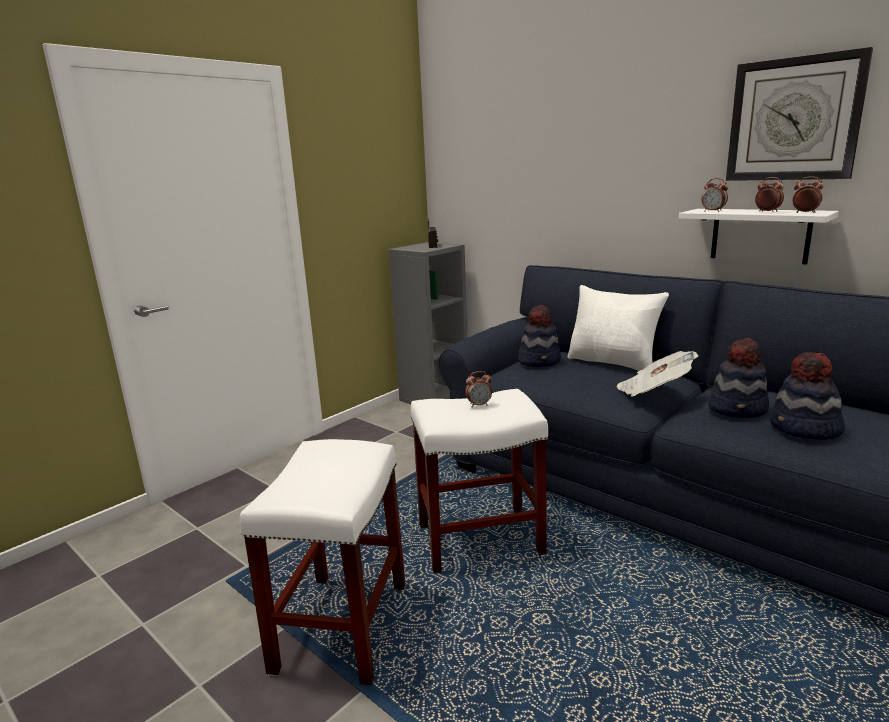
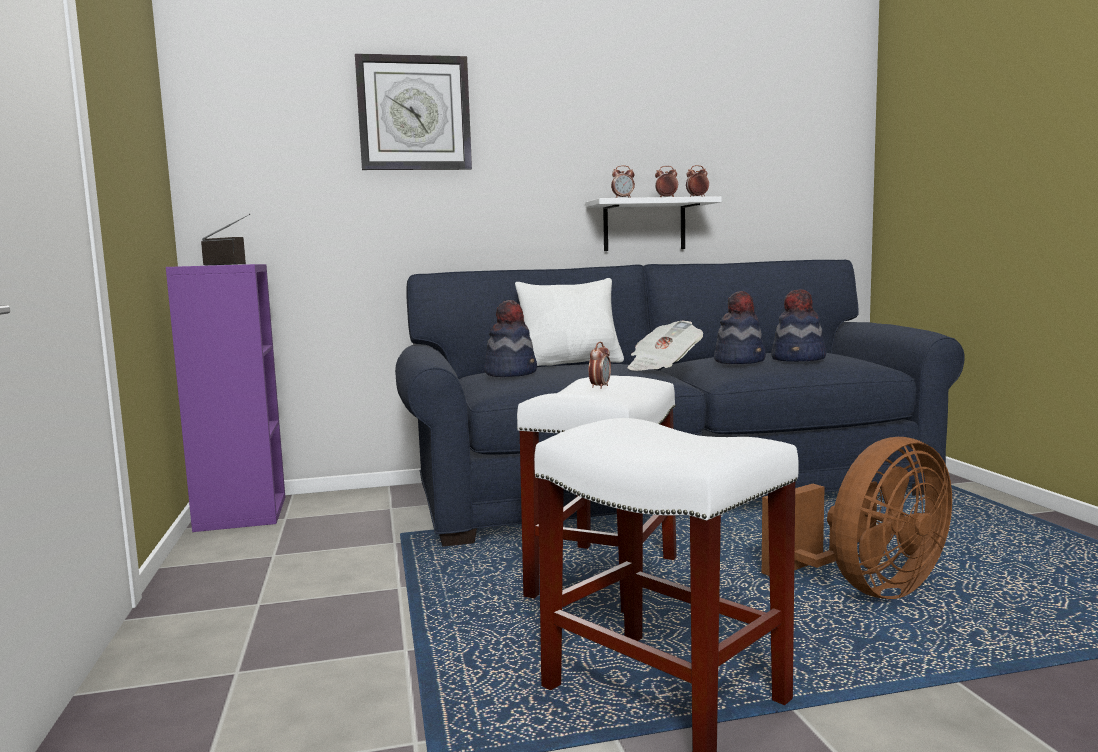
camera: 55 degrees left, 10 degrees down
grey bookcase [389,242,467,404] -> purple bookcase [166,264,285,532]
wall clock [726,47,873,181] -> wall clock moved to [355,53,472,170]
none -> brown fan [762,437,952,599]

